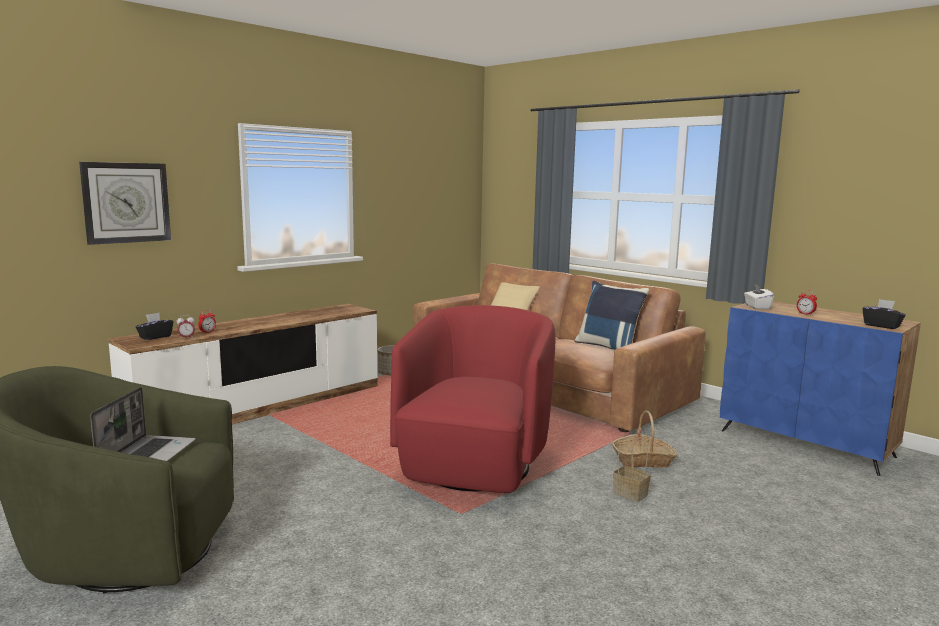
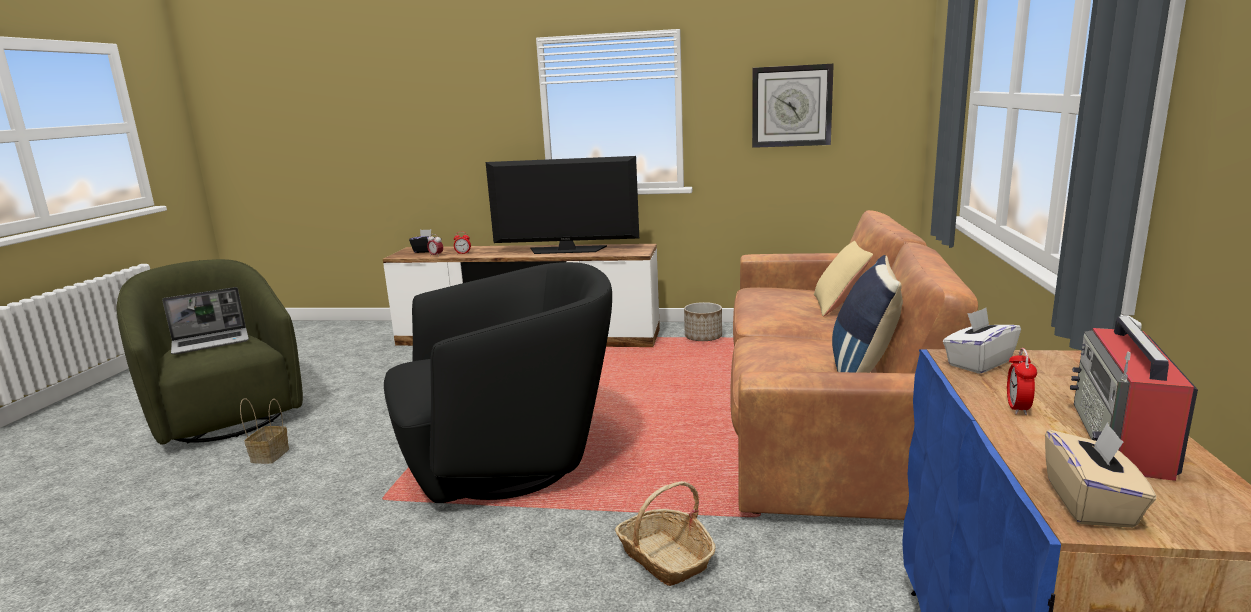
camera: 55 degrees right, 5 degrees up
wall clock [79,162,171,245] -> wall clock moved to [752,64,834,148]
red armchair [390,305,555,493] -> black armchair [384,262,612,503]
basket [613,437,651,502] -> basket moved to [240,398,289,464]
black tissue box [862,299,906,329] -> beige tissue box [1045,422,1156,528]
none -> television [486,156,639,254]
none -> radio [1070,316,1198,481]

